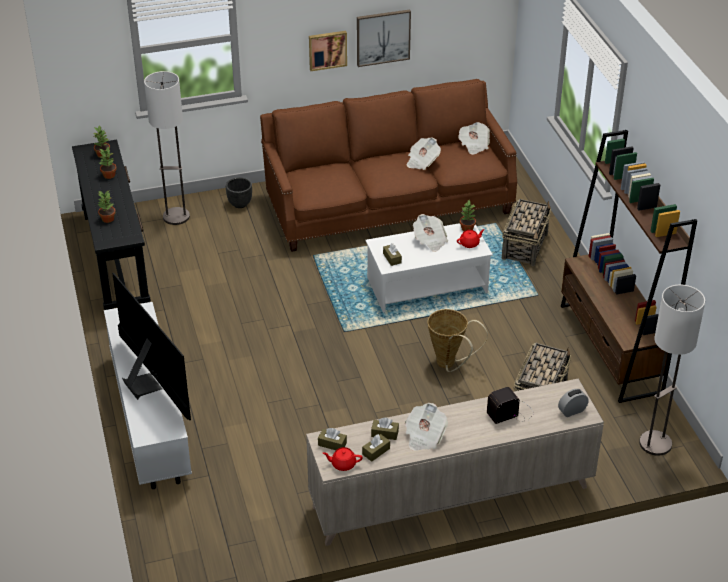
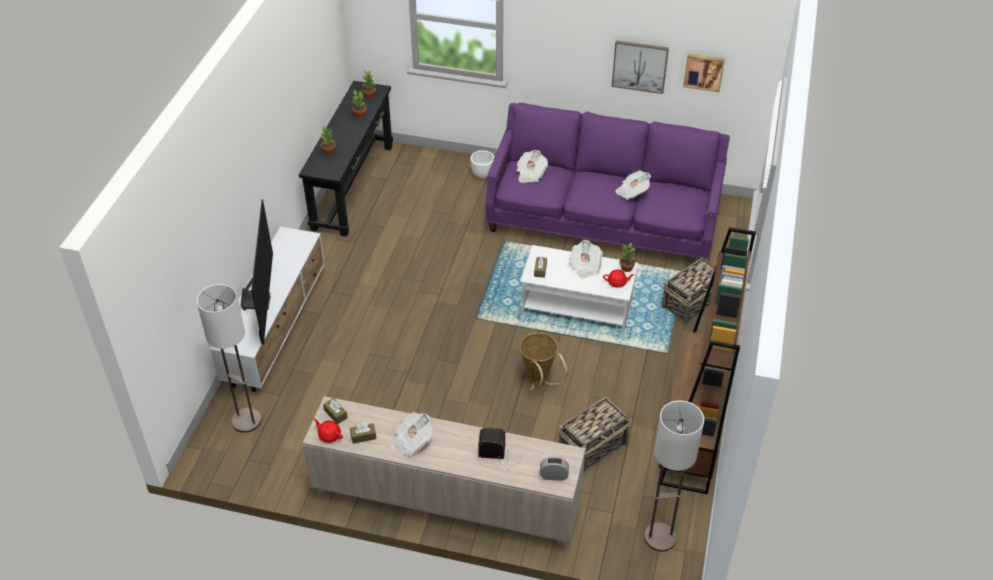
camera: 30 degrees right, 5 degrees up
floor lamp [144,71,190,225] -> floor lamp moved to [196,284,262,433]
black planter [226,177,252,208] -> white planter [471,150,494,179]
brown sofa [260,79,517,252] -> purple sofa [485,103,730,260]
picture [309,31,347,71] -> picture moved to [683,54,725,92]
brown tissue box [371,418,399,440] -> none
newspaper [458,122,490,155] -> newspaper moved to [517,150,548,183]

